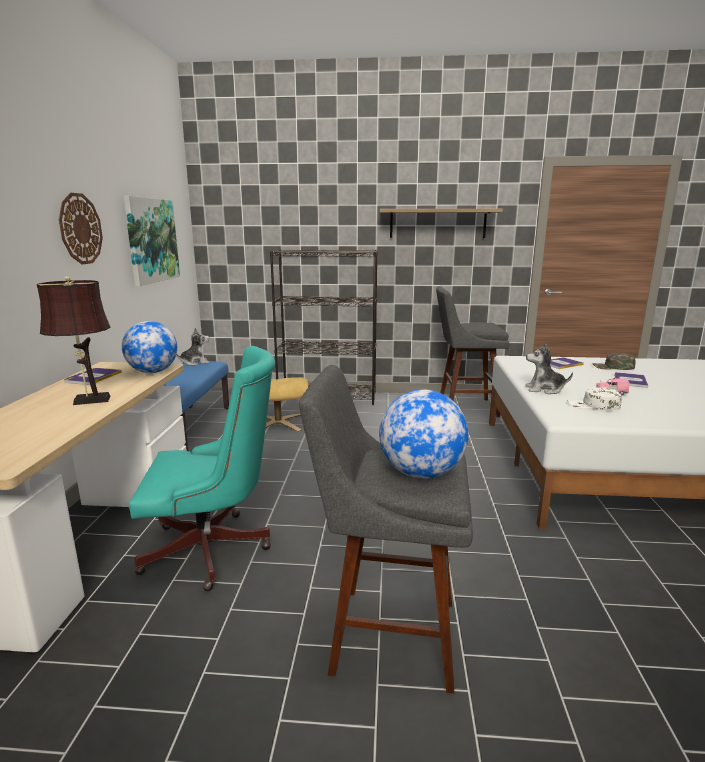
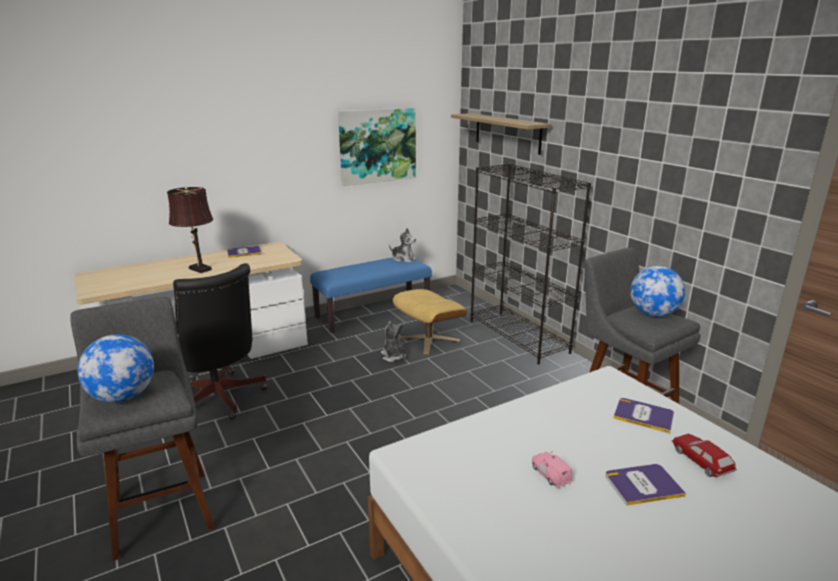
camera: 55 degrees right, 5 degrees up
wall clock [59,193,103,265] -> none
globe [122,321,177,373] -> globe moved to [630,266,685,317]
turquoise office chair [129,346,275,591] -> black office chair [173,263,267,420]
shelf [380,209,503,238] -> shelf moved to [451,113,551,155]
plush toy [525,344,573,394] -> plush toy moved to [381,321,406,362]
white cap [567,387,622,410] -> none
green cap [592,353,636,370] -> toy car [671,434,737,477]

